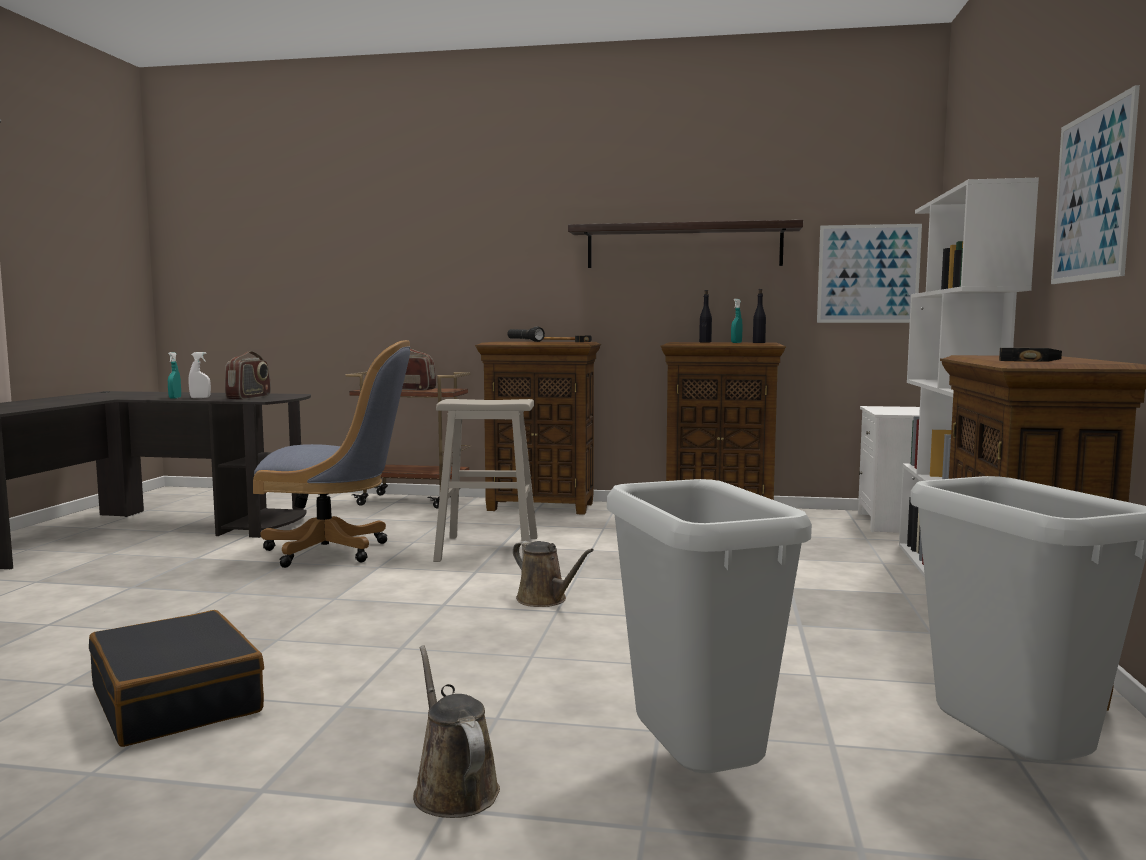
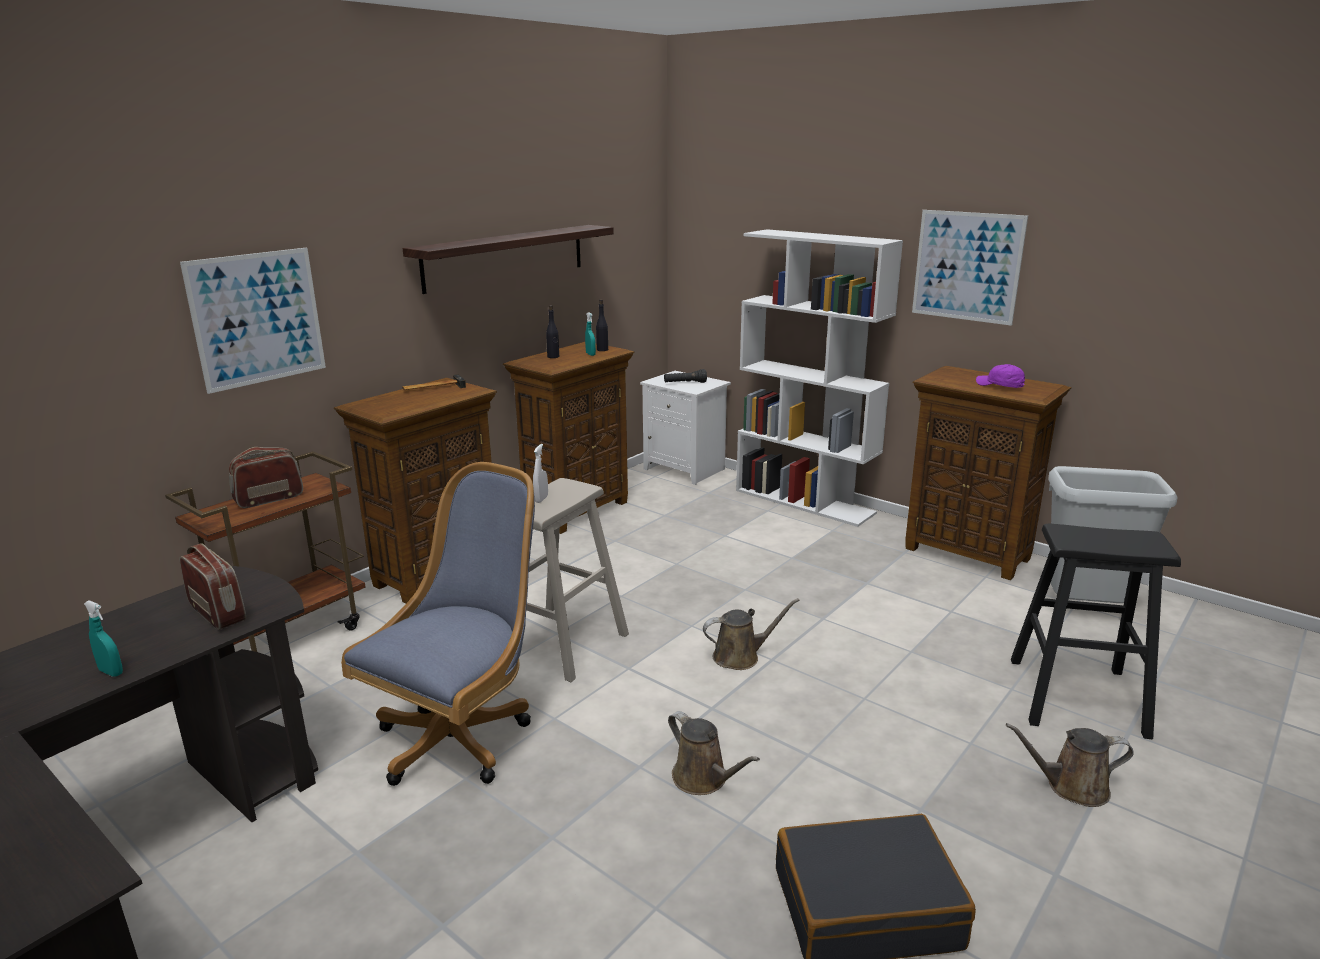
camera: 60 degrees left, 15 degrees up
white spray bottle [189,352,211,398] -> white spray bottle moved to [533,444,548,503]
black flashlight [507,327,545,342] -> black flashlight moved to [664,369,707,383]
grey trash can [607,479,812,774] -> black stool [1011,524,1181,739]
picture [817,224,922,323] -> picture moved to [180,248,326,394]
hammer [999,348,1062,362] -> purple cap [976,364,1025,388]
none -> brown watering can [668,711,760,795]

